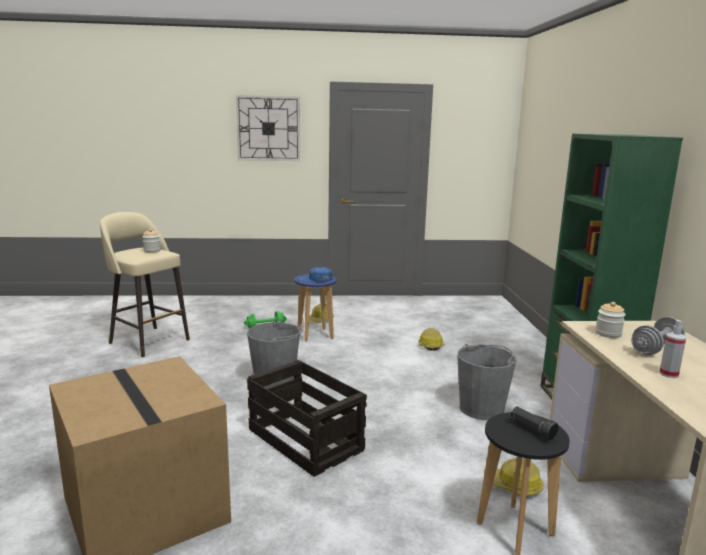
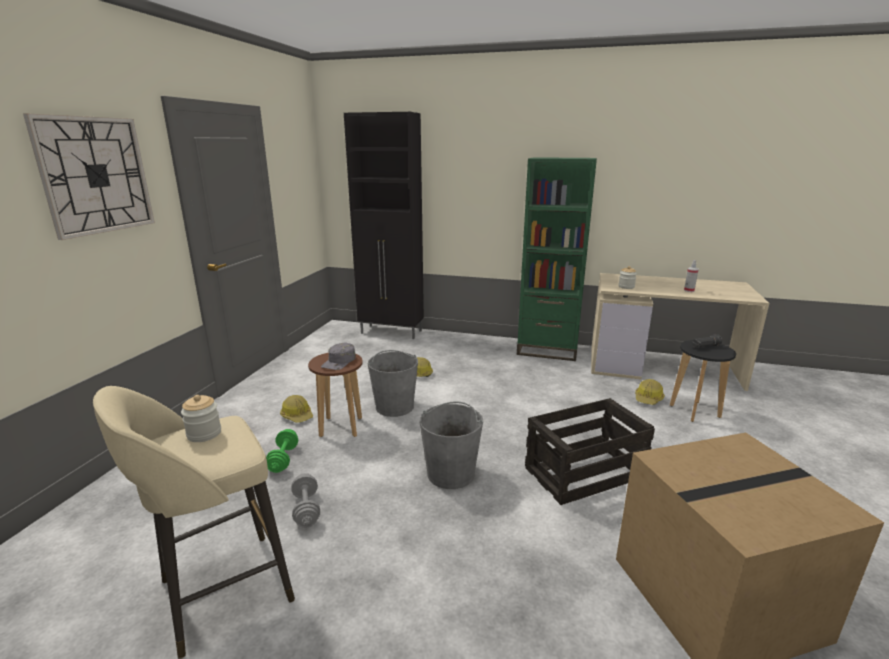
camera: 70 degrees left, 5 degrees up
blue stool [294,274,337,342] -> brown stool [308,353,363,437]
blue cap [299,267,333,282] -> grey cap [321,342,356,370]
grey bucket [457,344,516,420] -> grey bucket moved to [368,350,418,417]
grey dumbbell [631,317,685,355] -> grey dumbbell moved to [291,473,320,528]
none -> black cabinet [344,112,424,339]

